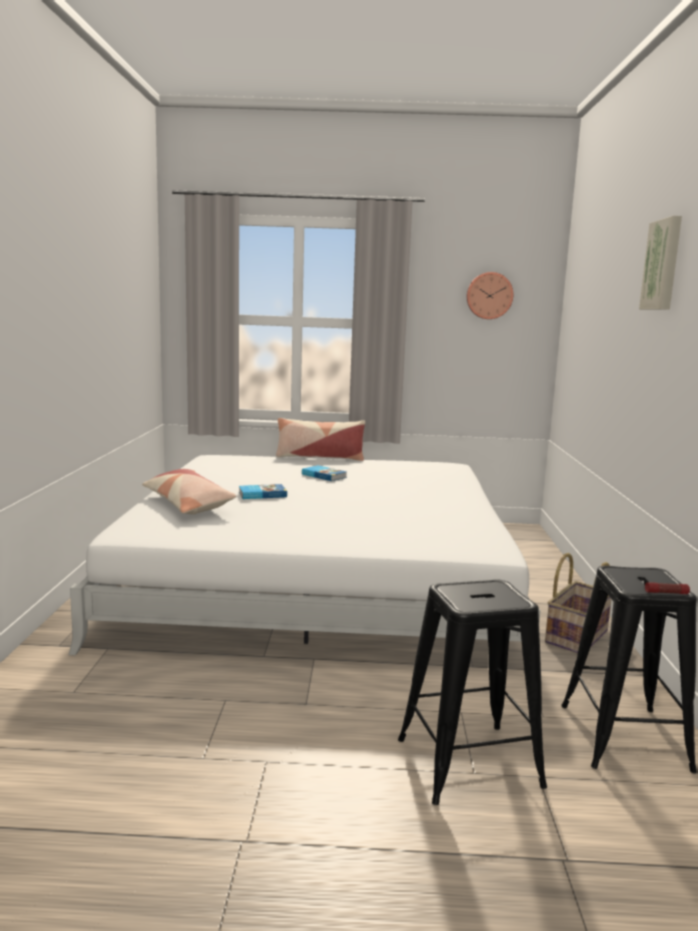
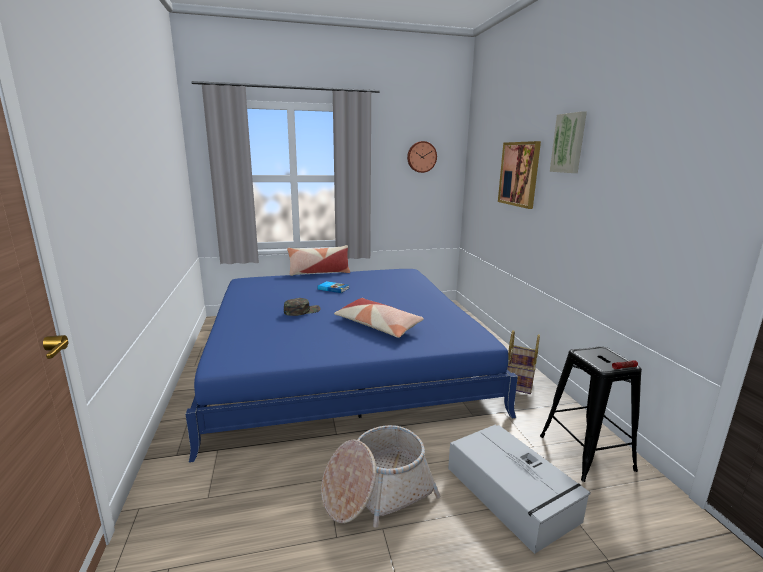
camera: 15 degrees left, 5 degrees up
white bed [69,455,540,655] -> blue bed [185,269,518,463]
pillow [142,469,236,515] -> pillow moved to [334,298,424,338]
book [239,484,287,499] -> green cap [284,298,321,316]
black stool [398,579,547,805] -> grey storage box [448,425,591,554]
none -> basket [321,425,440,528]
none -> picture [498,141,541,209]

